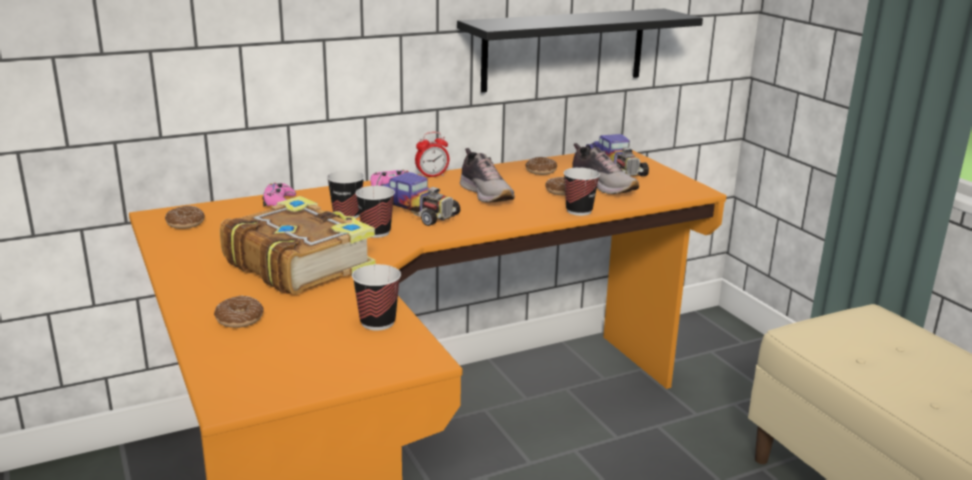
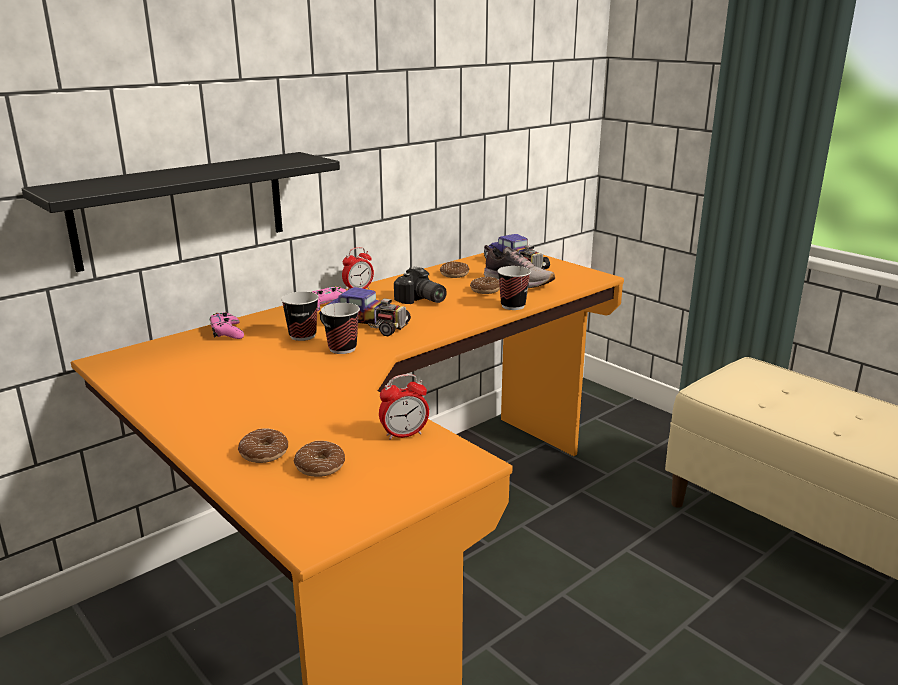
camera: 15 degrees left, 0 degrees up
donut [165,206,205,229] -> donut moved to [293,441,345,477]
book [220,196,376,295] -> none
cup [352,264,401,331] -> alarm clock [379,374,429,440]
black shelf [457,9,703,92] -> black shelf moved to [22,152,340,272]
shoe [460,148,515,202] -> camera [394,266,447,304]

